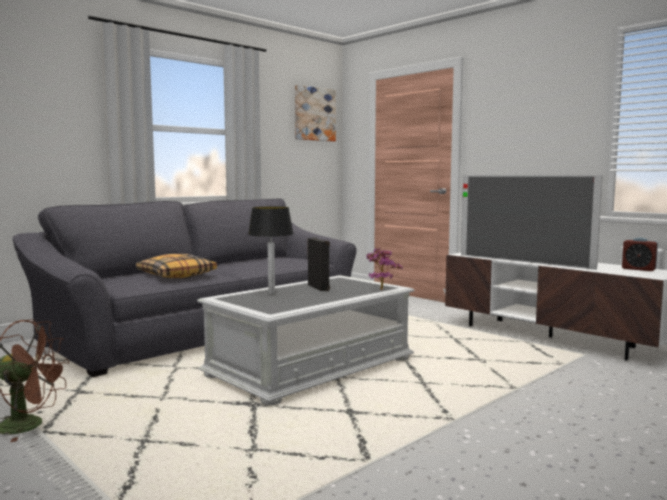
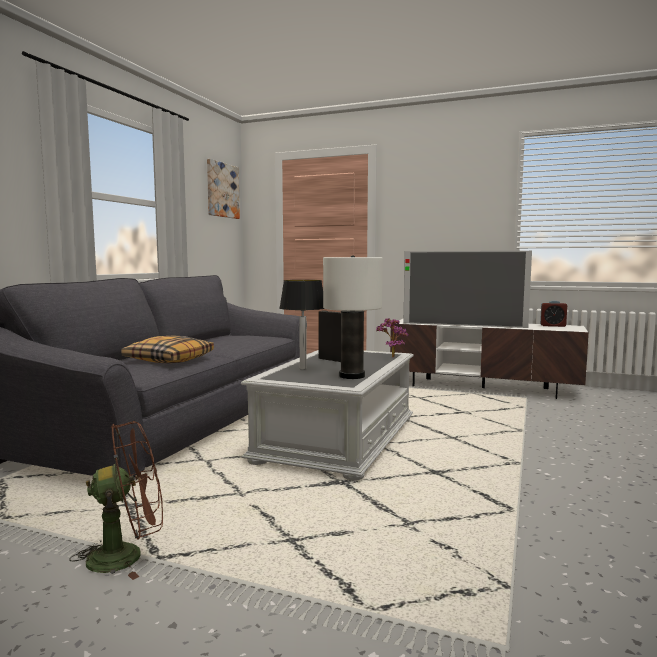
camera: 25 degrees left, 0 degrees up
none -> white table lamp [323,255,383,379]

